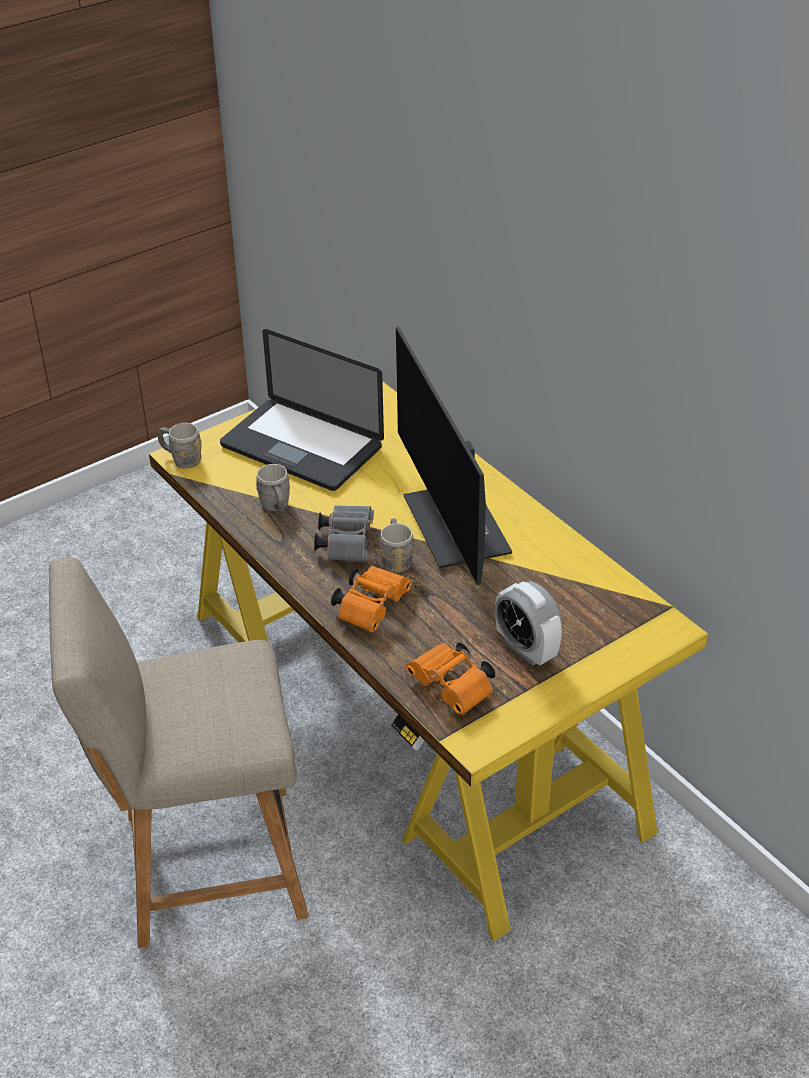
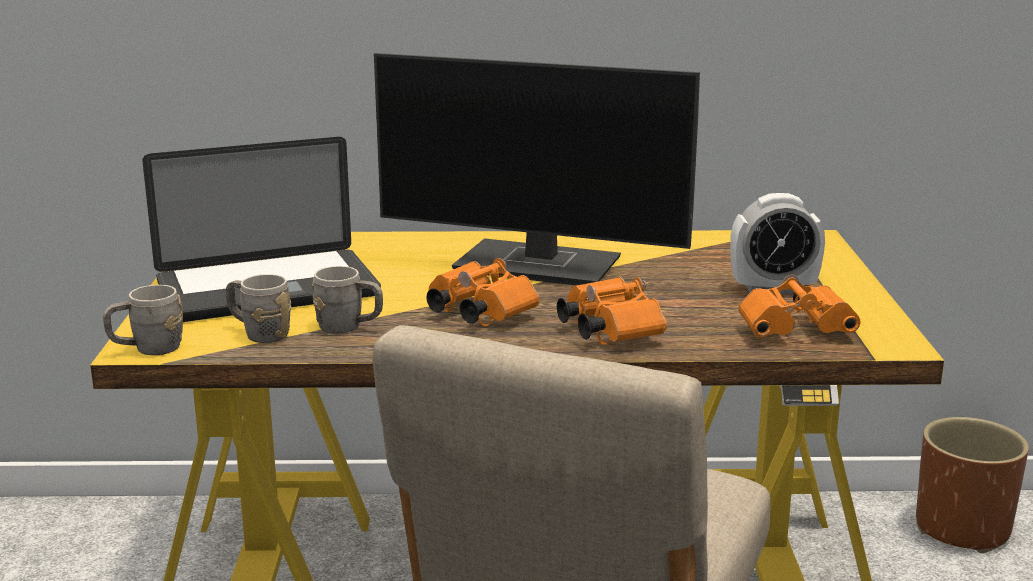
camera: 55 degrees left, 20 degrees down
grey binoculars [314,505,374,562] -> orange binoculars [426,258,540,326]
grey mug [379,518,415,573] -> grey mug moved to [226,274,291,343]
none -> brown planter [916,417,1029,553]

